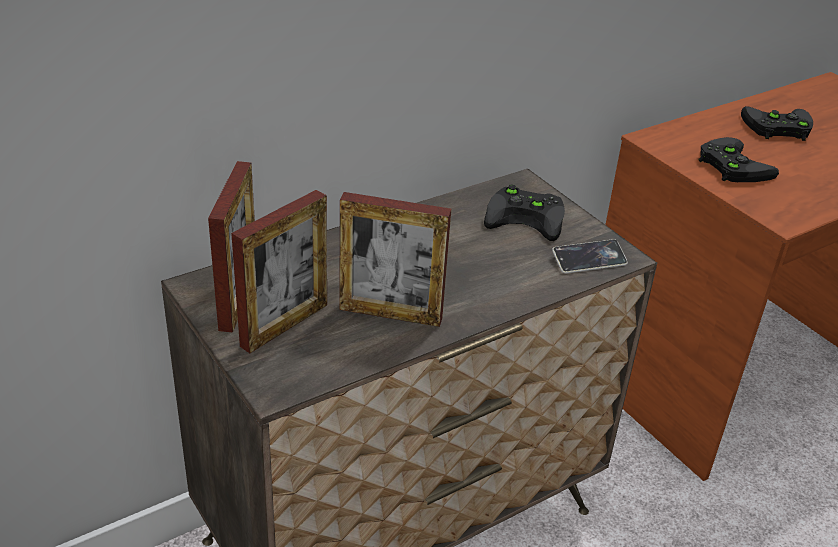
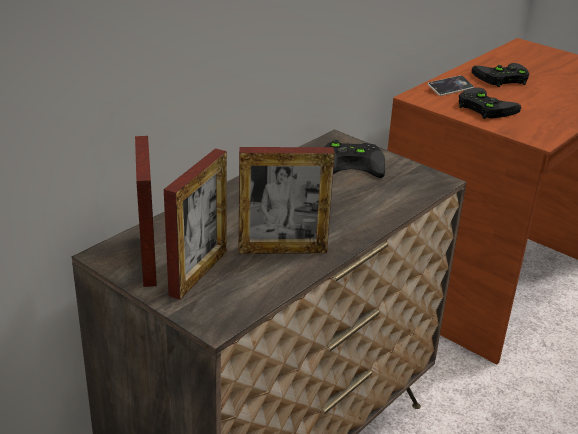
camera: 15 degrees left, 5 degrees down
phone [552,239,628,274] -> phone moved to [428,75,474,96]

